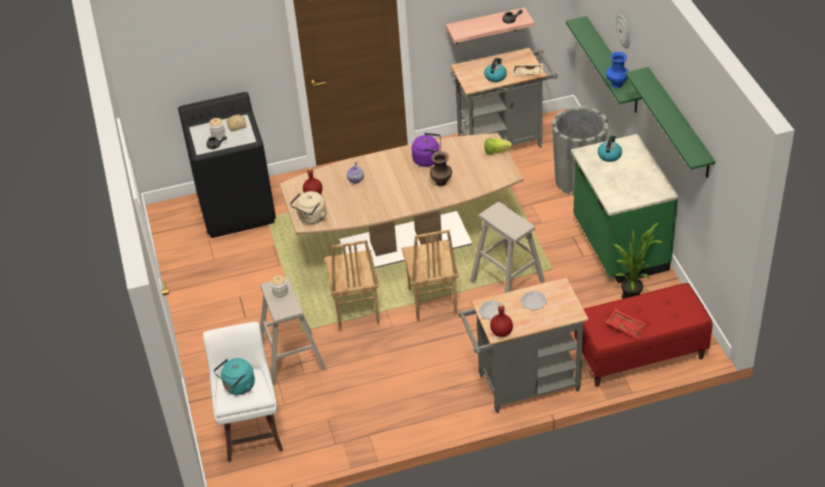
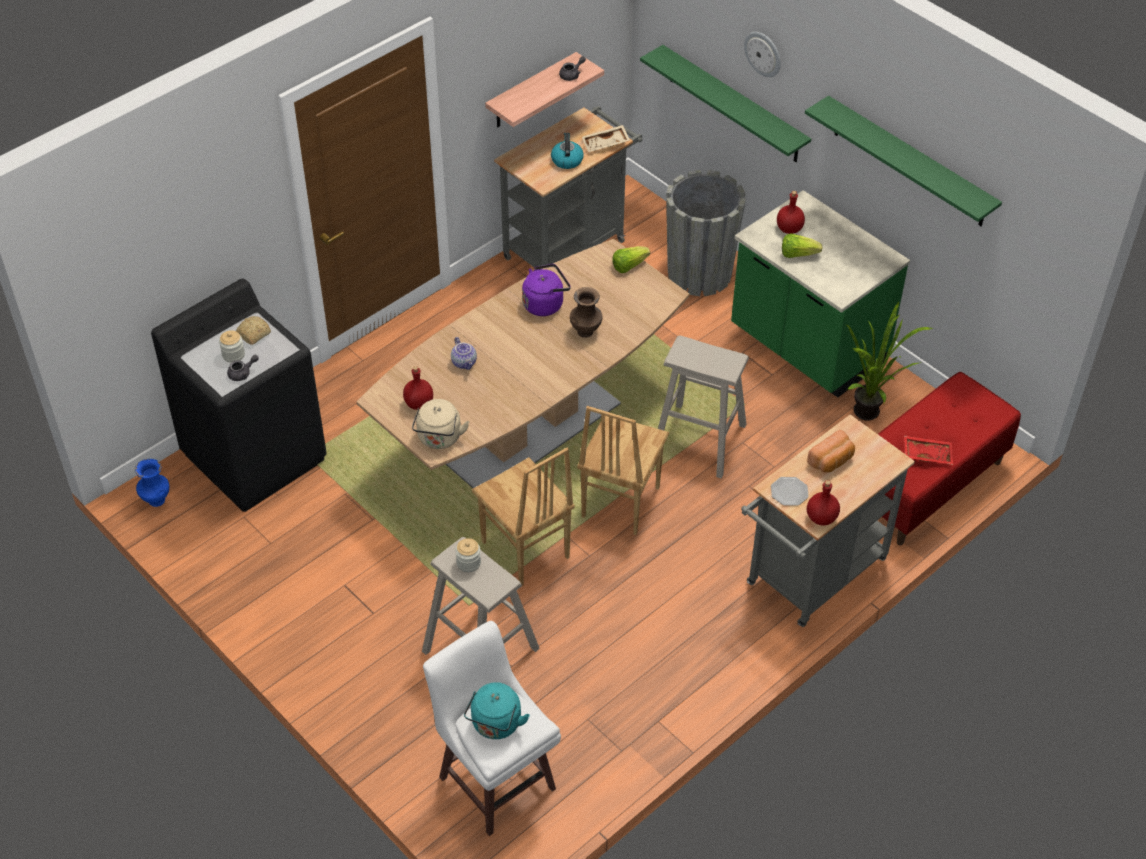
camera: 30 degrees left, 5 degrees up
brown chair [402,230,458,321] -> brown chair turned 60 degrees clockwise [577,406,669,535]
plate [520,291,547,311] -> bread [807,430,855,472]
kettle [598,135,622,162] -> red bottle [777,191,805,234]
blue vase [606,52,628,88] -> blue vase moved to [135,459,169,507]
none -> lettuce [782,233,822,258]

